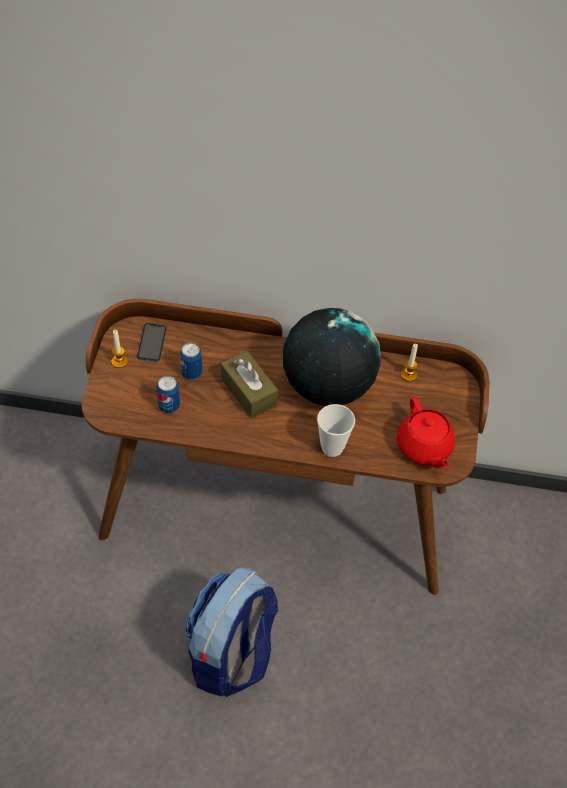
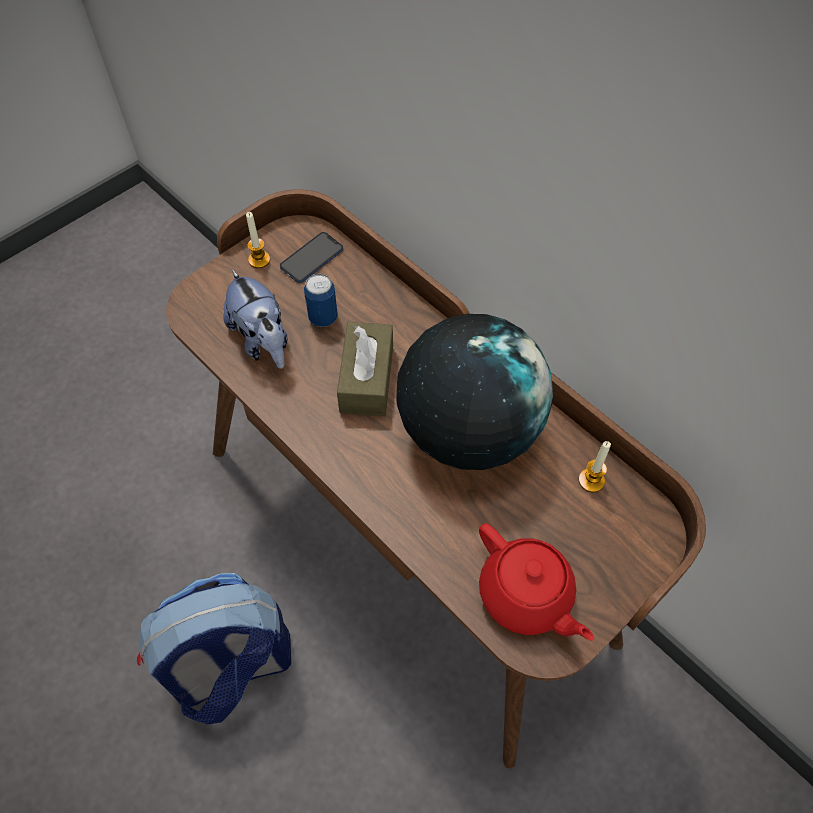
camera: 40 degrees right, 5 degrees up
can [156,376,180,413] -> plush toy [223,269,288,369]
cup [317,404,355,457] -> none
red teapot [397,396,455,468] -> red teapot turned 60 degrees counterclockwise [479,523,594,641]

